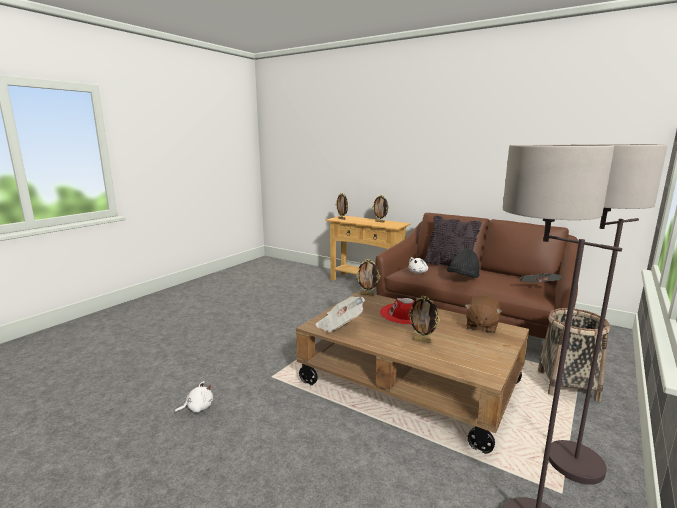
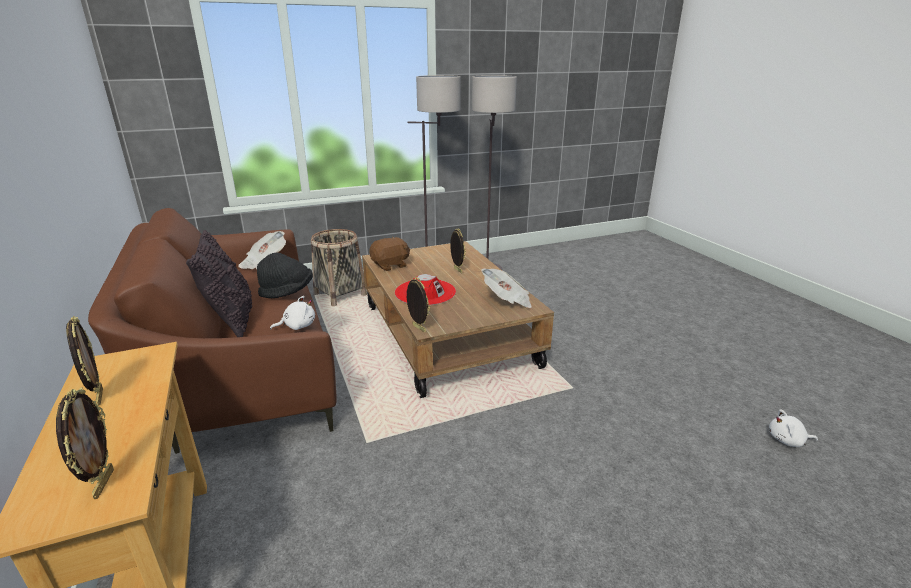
camera: 145 degrees left, 10 degrees up
white plush toy [175,381,213,413] -> white plush toy moved to [769,409,818,447]

